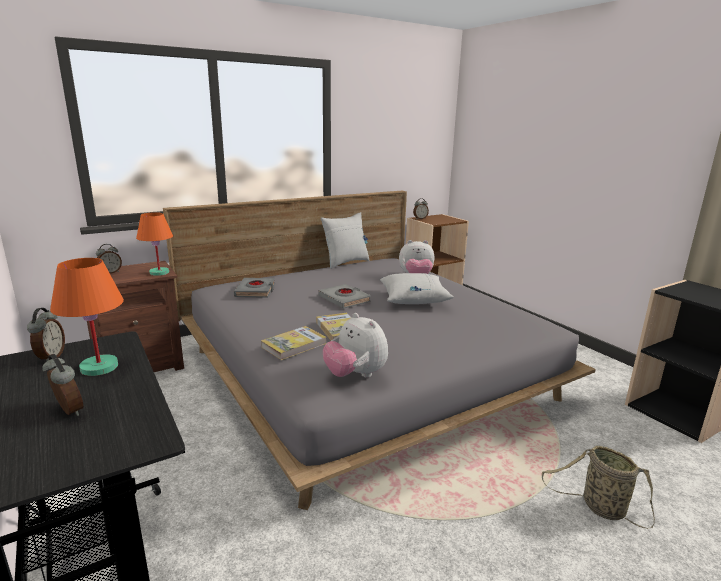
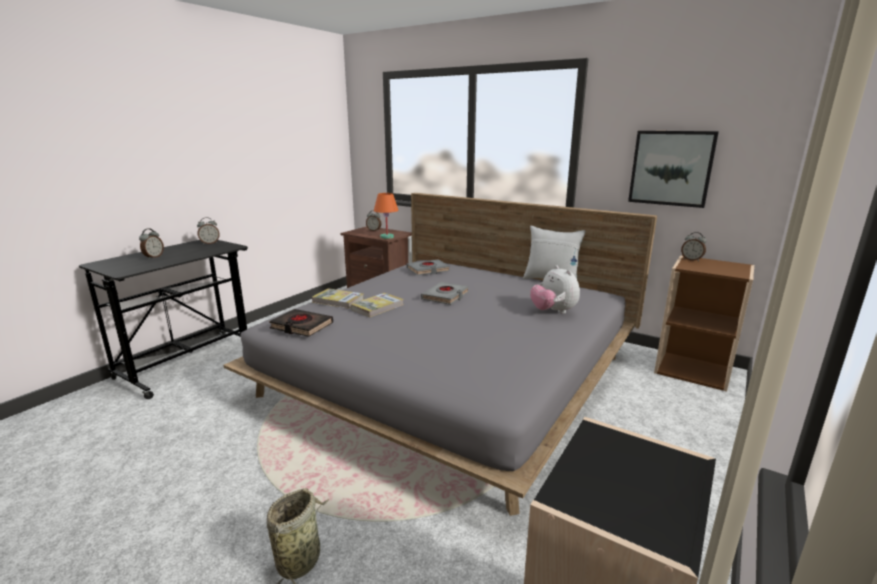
camera: 65 degrees right, 0 degrees up
orange table lamp [50,258,124,376] -> none
plush toy [323,313,388,377] -> black book [269,309,333,337]
grey pillow [380,273,454,304] -> none
none -> picture [628,131,719,208]

